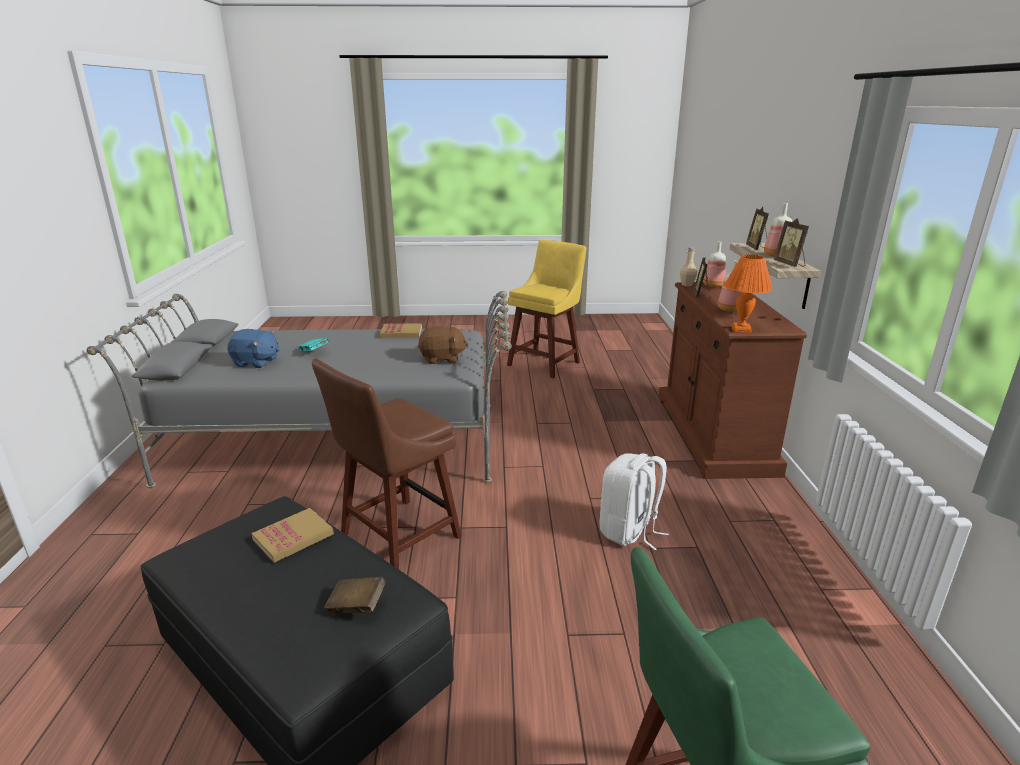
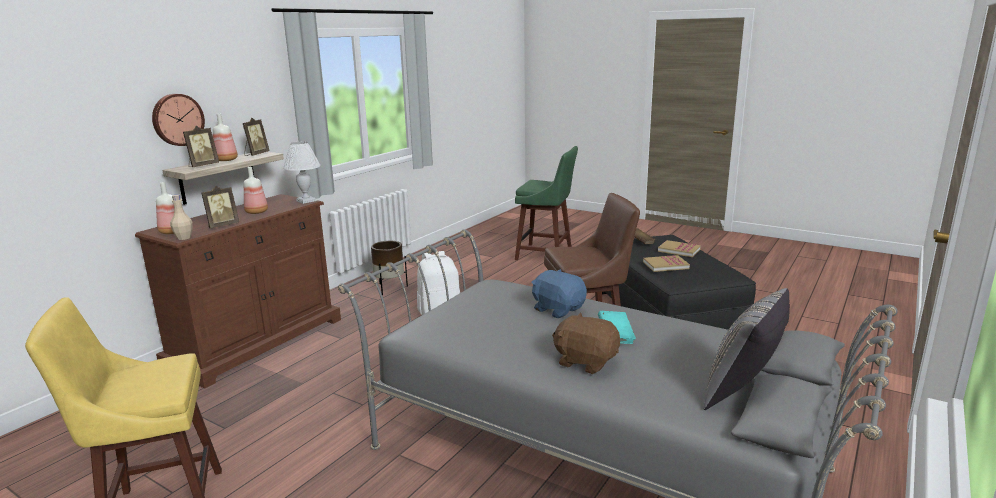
camera: 145 degrees left, 5 degrees down
blue plush toy [227,329,280,368] -> blue plush toy moved to [531,269,587,318]
book [380,323,422,338] -> book moved to [658,240,701,257]
brown plush toy [418,326,469,364] -> brown plush toy moved to [552,313,620,374]
orange table lamp [724,254,773,333] -> white table lamp [283,142,321,204]
none -> wall clock [152,94,205,146]
none -> brown planter [371,241,408,295]
none -> grey pillow [703,288,790,410]

